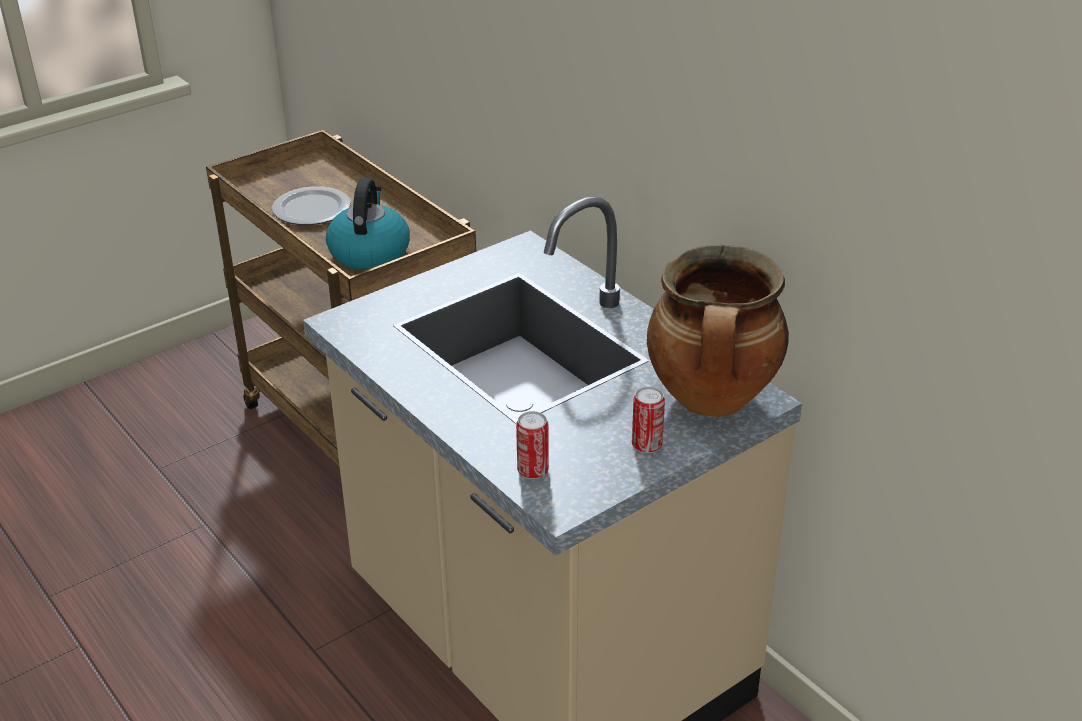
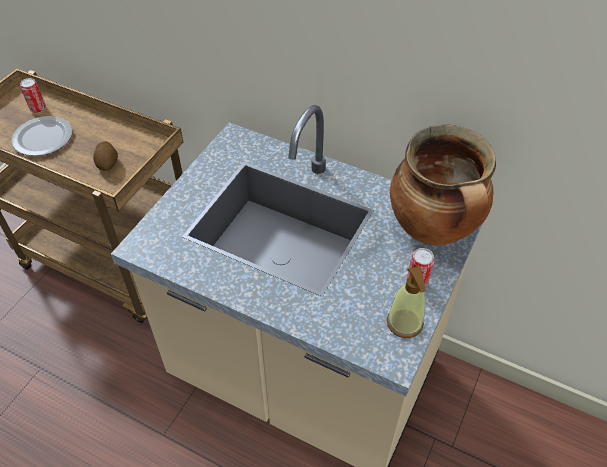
camera: 25 degrees left, 15 degrees up
kettle [326,178,410,270] -> potato [93,142,118,171]
can [516,411,549,479] -> can moved to [20,78,46,113]
none -> soap dispenser [387,266,425,338]

